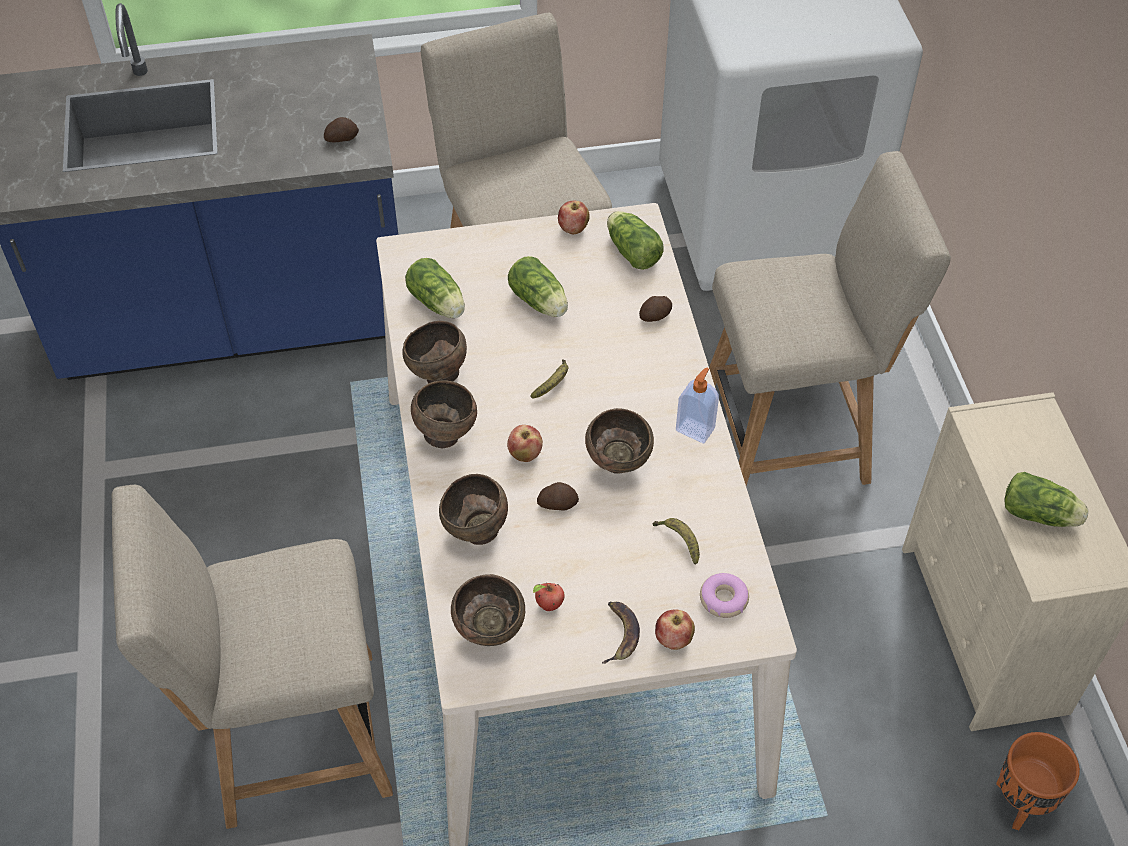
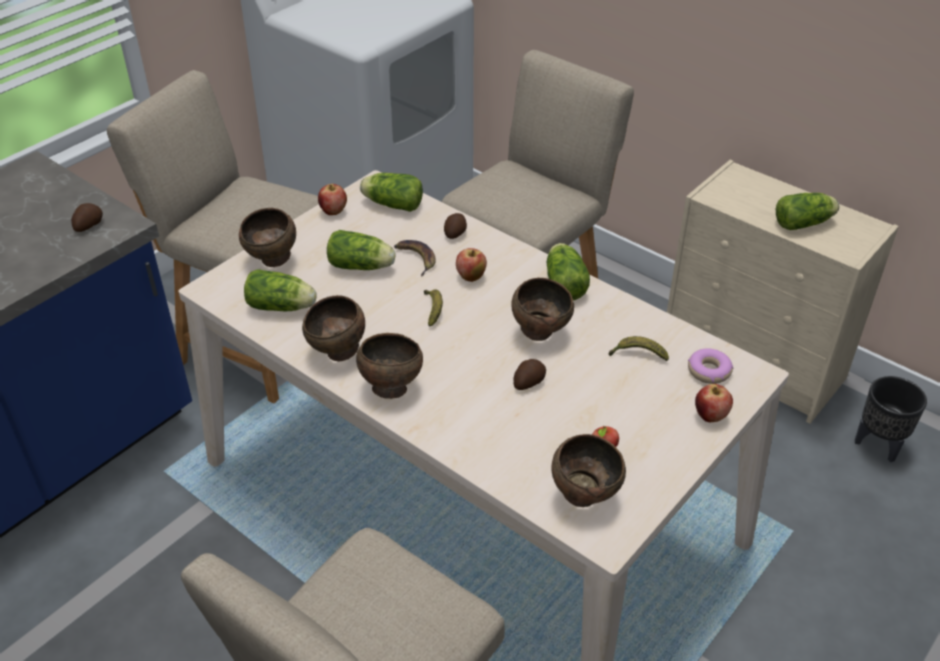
camera: 40 degrees left, 10 degrees down
brown bowl [439,474,508,545] -> brown bowl moved to [239,208,296,267]
apple [507,425,543,462] -> apple moved to [456,248,487,282]
banana [602,602,640,664] -> banana moved to [394,240,436,276]
soap dispenser [676,367,719,443] -> lettuce [547,243,590,300]
orange planter [996,732,1080,831] -> black planter [855,376,927,462]

